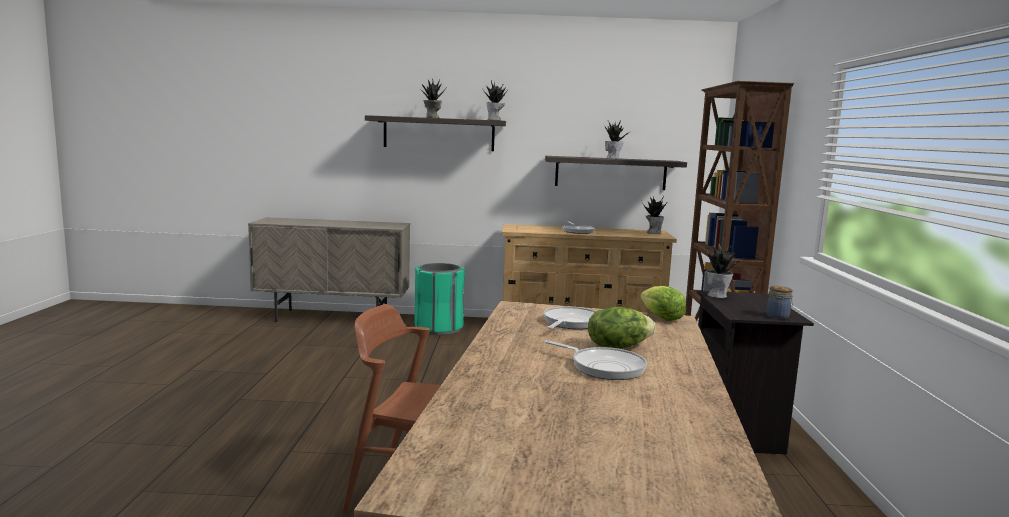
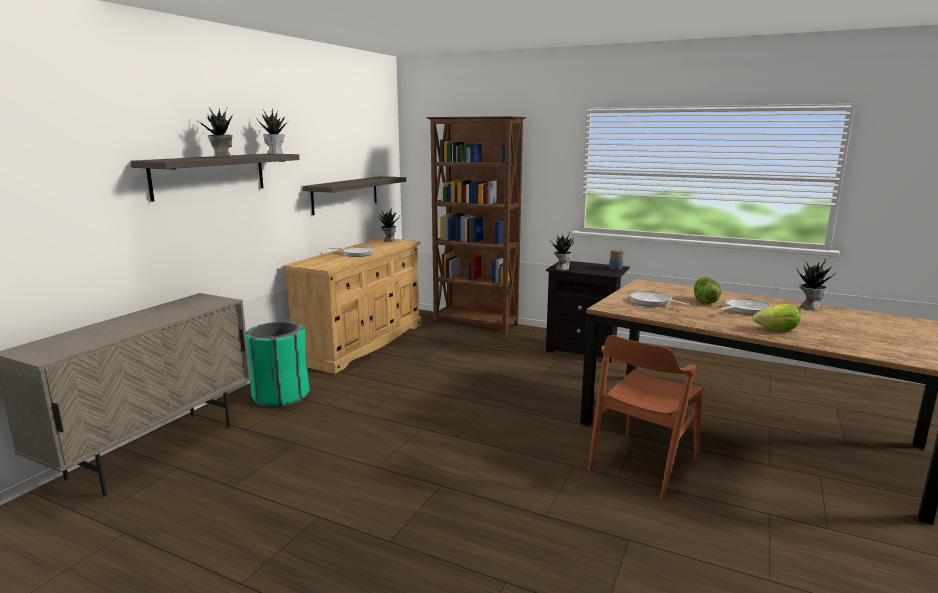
camera: 65 degrees left, 5 degrees up
potted plant [604,120,631,159] -> potted plant moved to [797,259,836,310]
lettuce [640,286,686,321] -> lettuce moved to [752,303,801,330]

